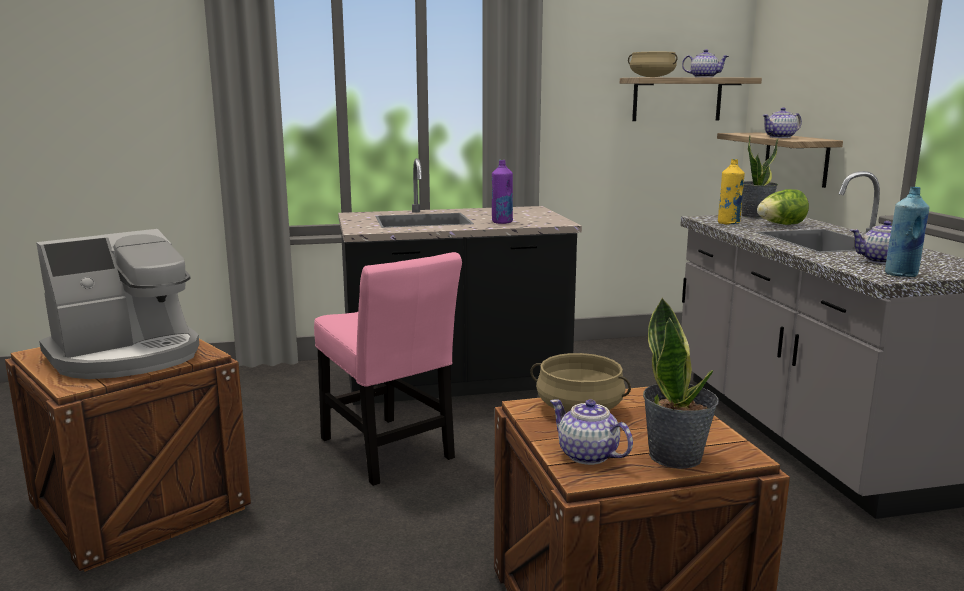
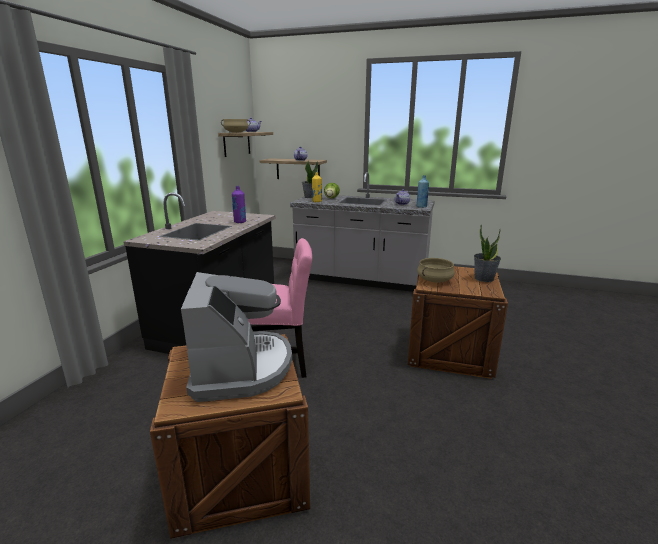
camera: 60 degrees left, 5 degrees up
teapot [550,399,633,465] -> none

